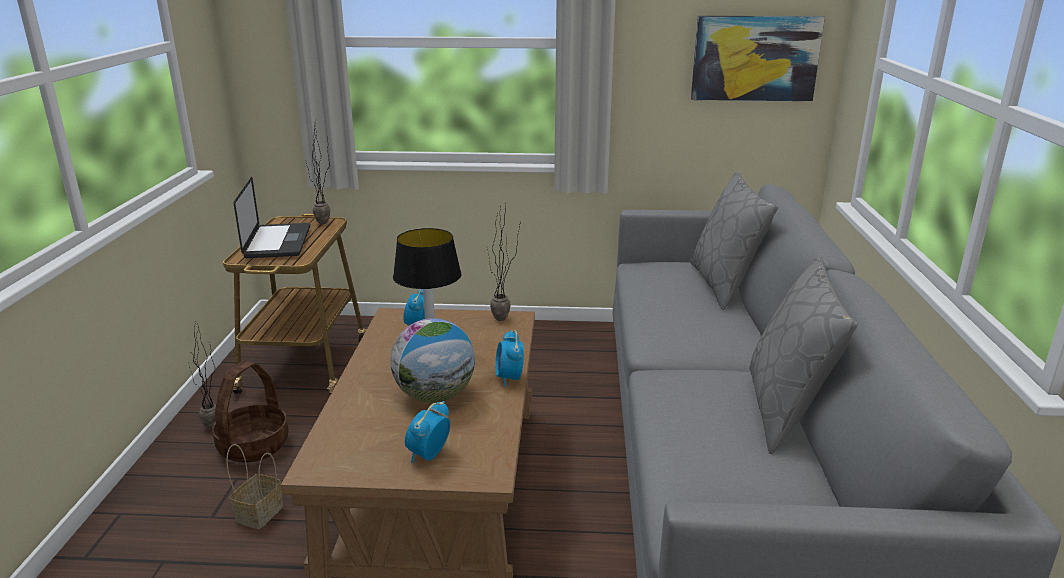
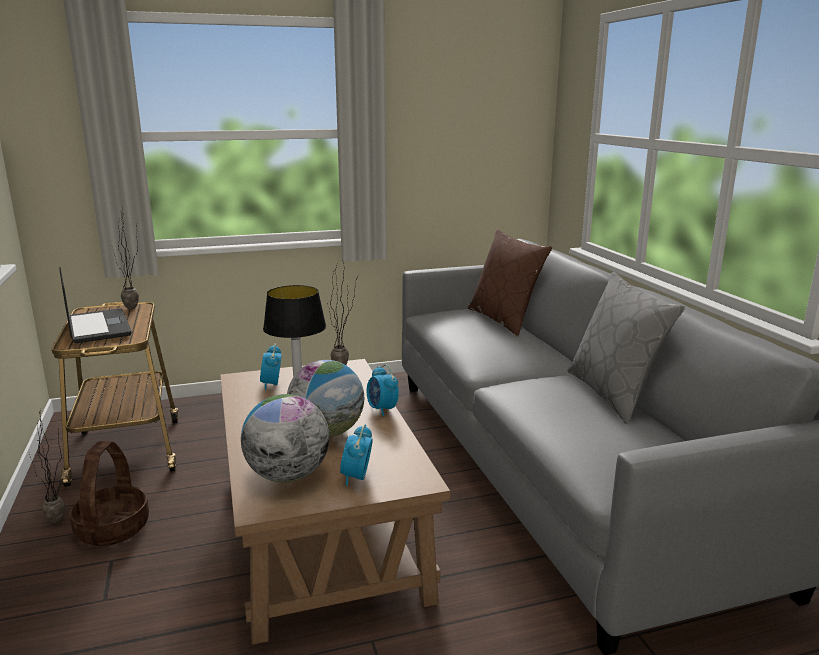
camera: 20 degrees left, 5 degrees down
basket [226,444,283,529] -> none
picture [691,16,825,101] -> none
grey pillow [691,171,778,310] -> brown pillow [468,229,552,336]
none -> globe [241,394,329,482]

